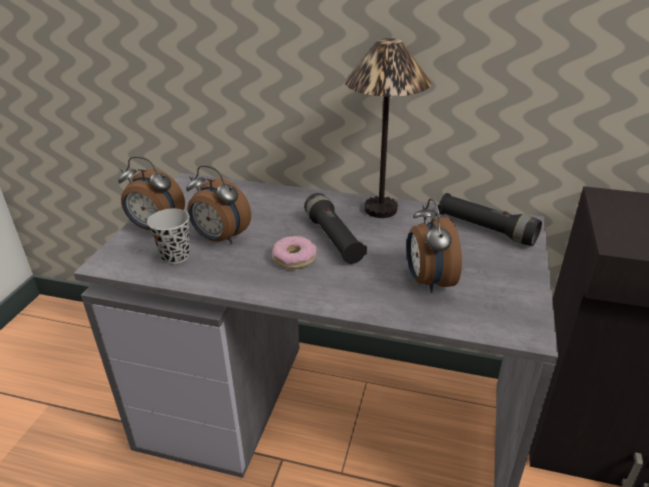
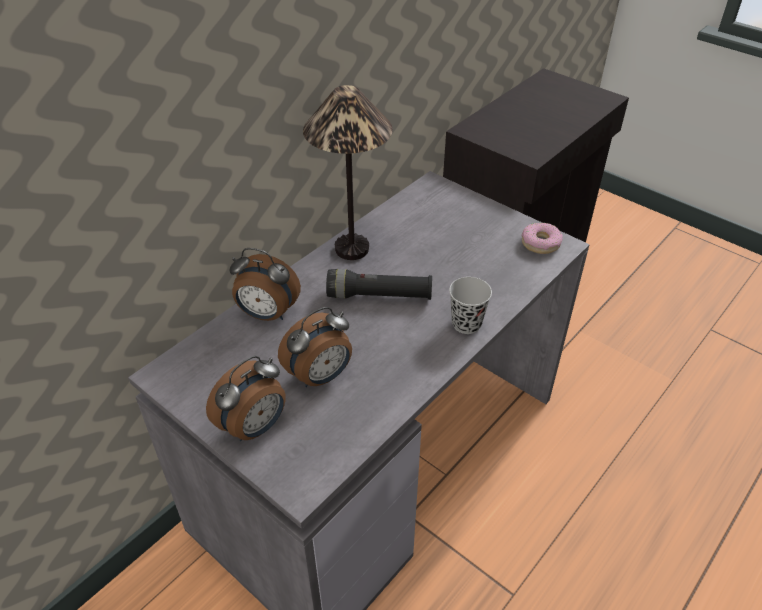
camera: 65 degrees left, 10 degrees up
black cup [147,209,190,264] -> black cup moved to [449,277,492,334]
donut [272,236,317,269] -> donut moved to [522,223,563,254]
alarm clock [406,198,462,293] -> alarm clock moved to [230,248,301,321]
black flashlight [438,193,542,246] -> none

